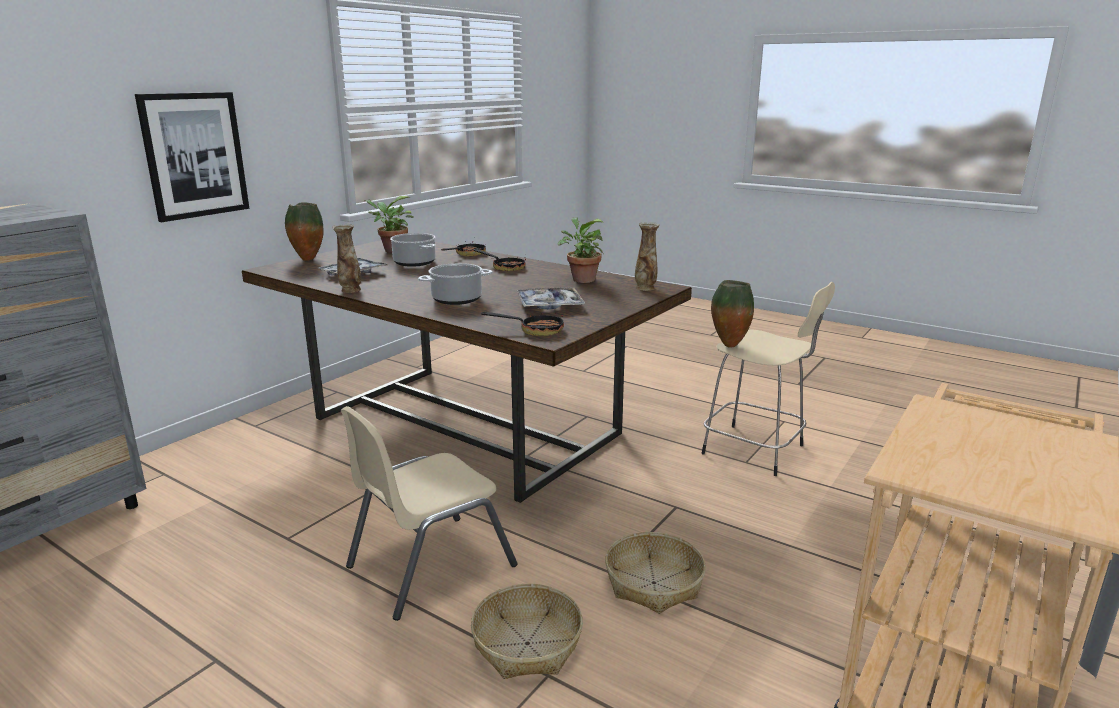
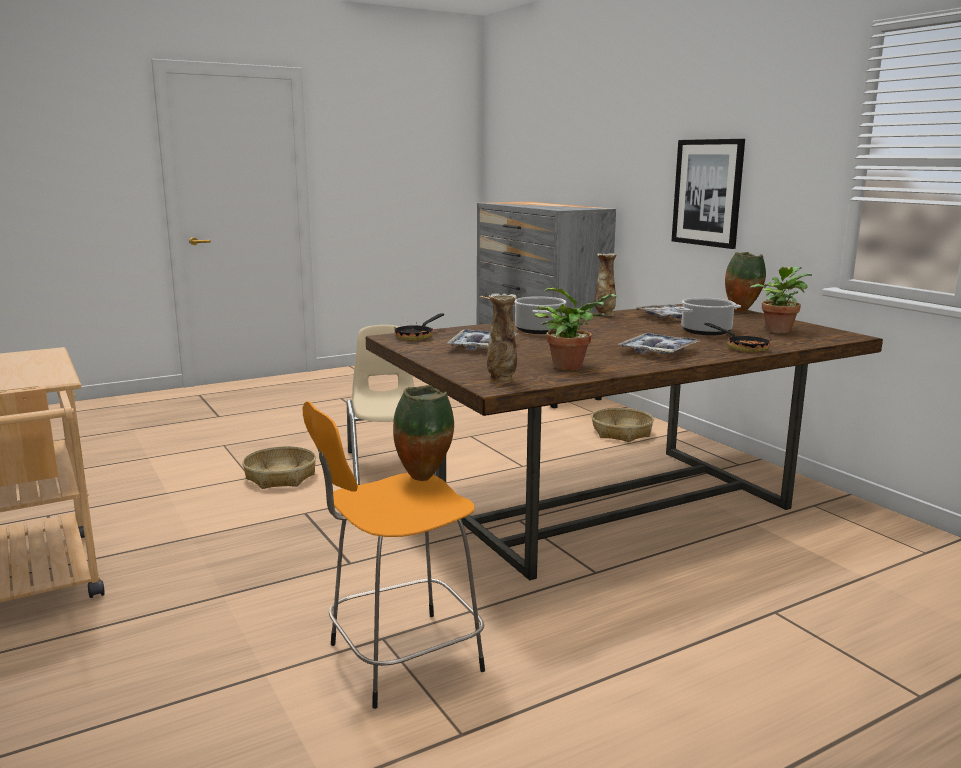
camera: 115 degrees right, 5 degrees down
frying pan [474,249,526,271] -> tray [618,333,700,354]
basket [605,532,706,614] -> basket moved to [592,408,654,442]
beige stool [701,282,835,476] -> orange stool [303,401,485,709]

